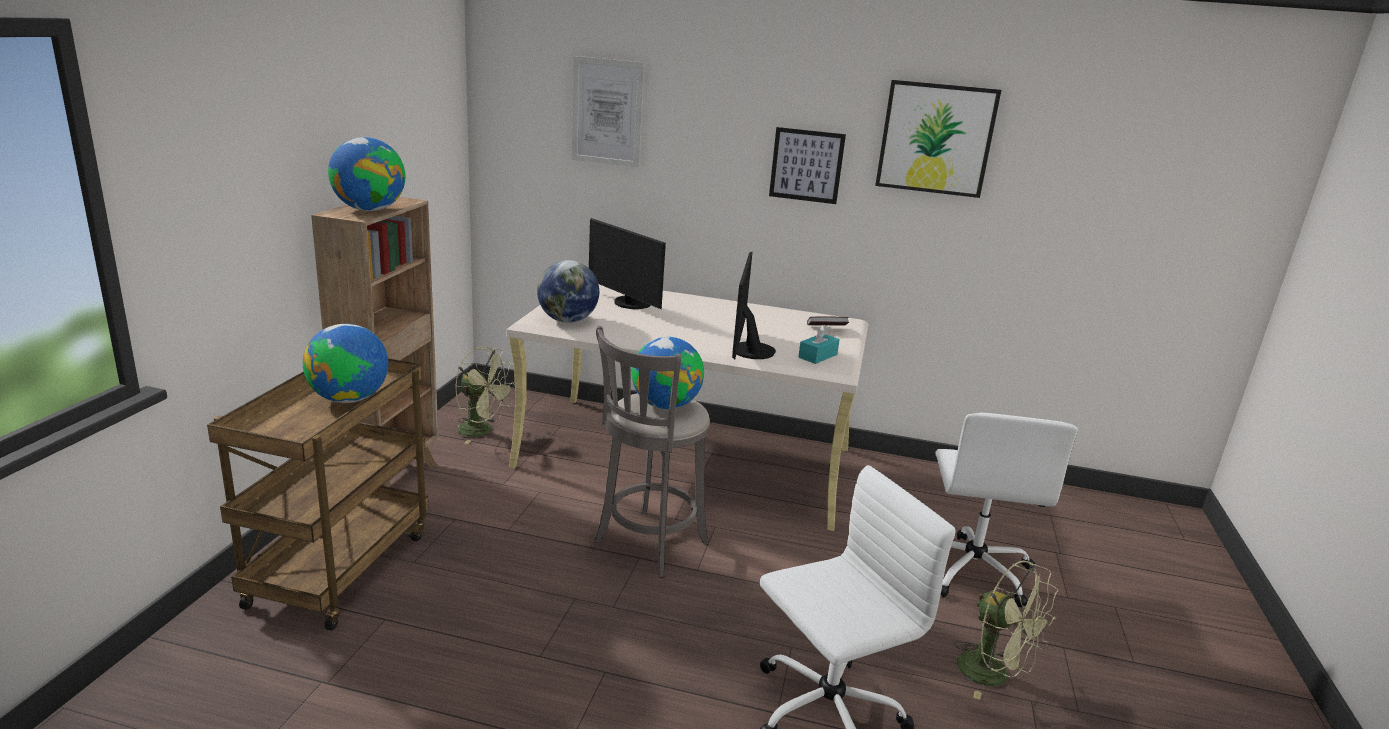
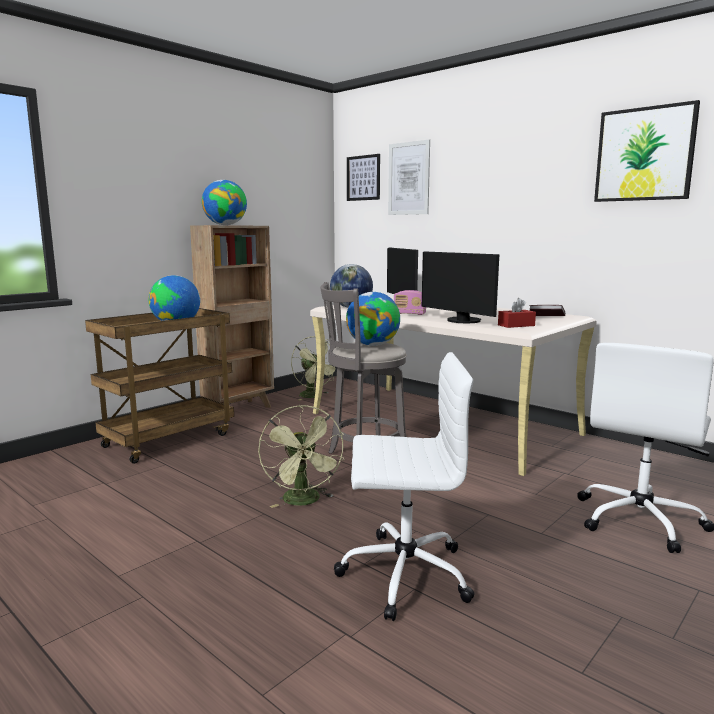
camera: 30 degrees right, 10 degrees down
monitor [732,251,776,359] -> monitor turned 75 degrees counterclockwise [422,251,499,323]
picture [769,127,846,204] -> picture moved to [347,154,380,201]
turquoise tissue box [798,325,840,364] -> red tissue box [498,298,536,328]
green fan [953,560,1058,700] -> green fan moved to [258,405,344,508]
none -> radio [394,290,426,315]

